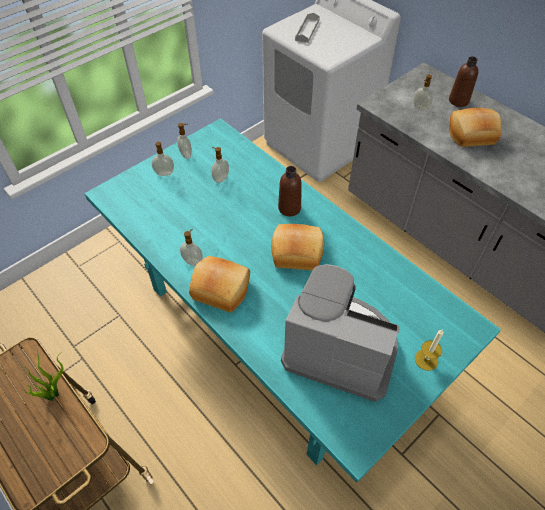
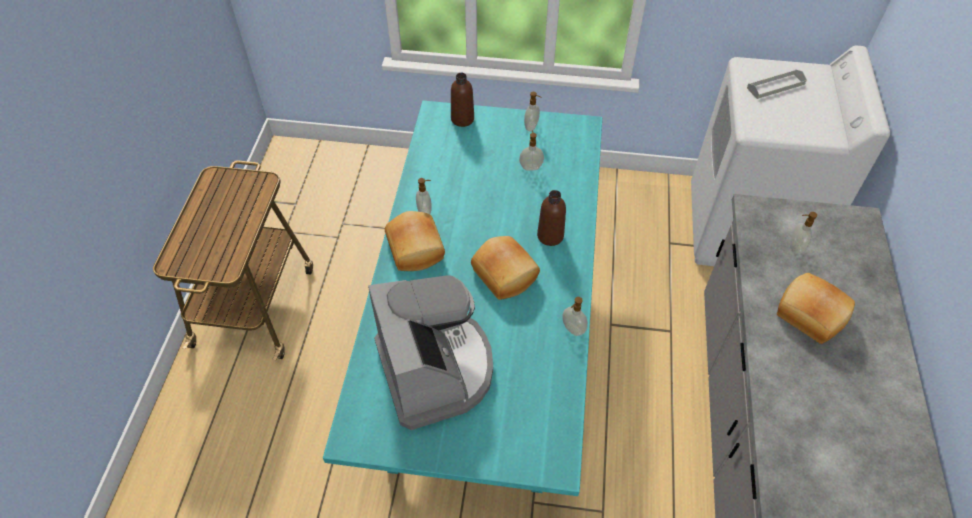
camera: 50 degrees right, 0 degrees up
potted plant [23,350,64,401] -> none
soap dispenser [152,142,174,176] -> soap dispenser moved to [562,297,588,336]
candle [415,330,443,371] -> none
brown bottle [449,56,478,107] -> brown bottle moved to [451,73,474,127]

